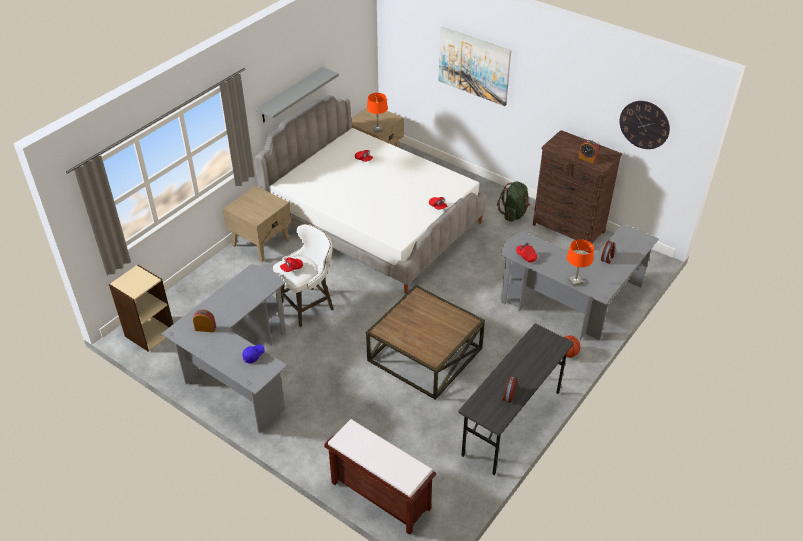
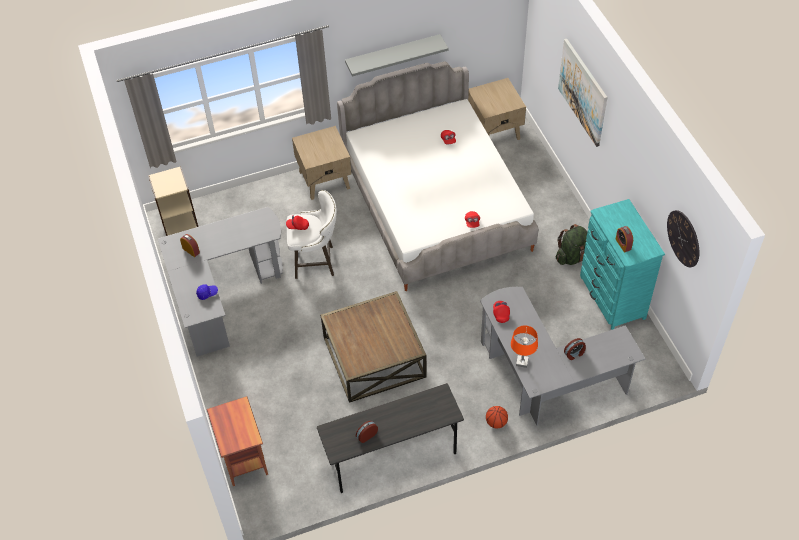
camera: 35 degrees right, 10 degrees up
brown bench [324,419,436,535] -> nightstand [207,396,268,486]
orange table lamp [367,93,388,133] -> none
brown dresser [533,130,622,243] -> turquoise dresser [580,199,665,330]

